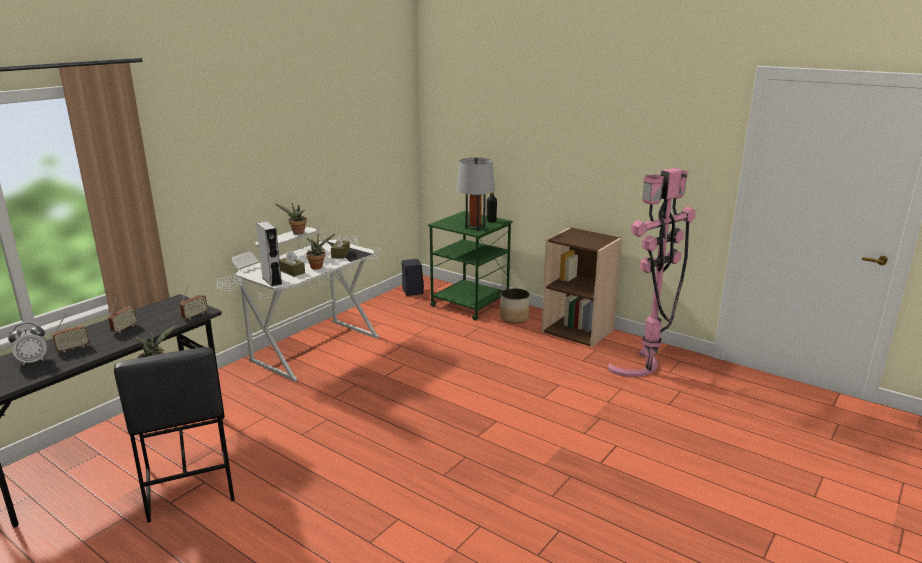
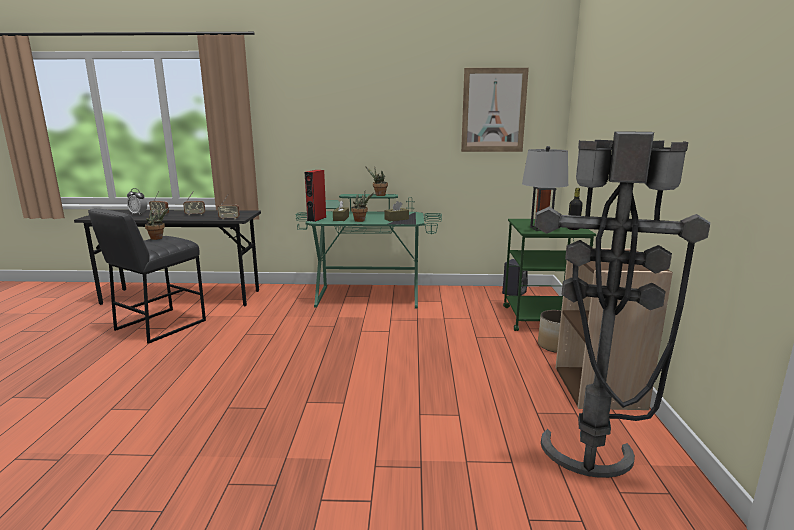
camera: 55 degrees right, 5 degrees down
white desk [216,226,379,382] -> green desk [296,194,442,309]
grey speaker [256,221,282,287] -> red speaker [305,170,327,222]
pink floor lamp [608,168,696,377] -> grey floor lamp [535,131,710,478]
none -> picture [461,68,529,152]

